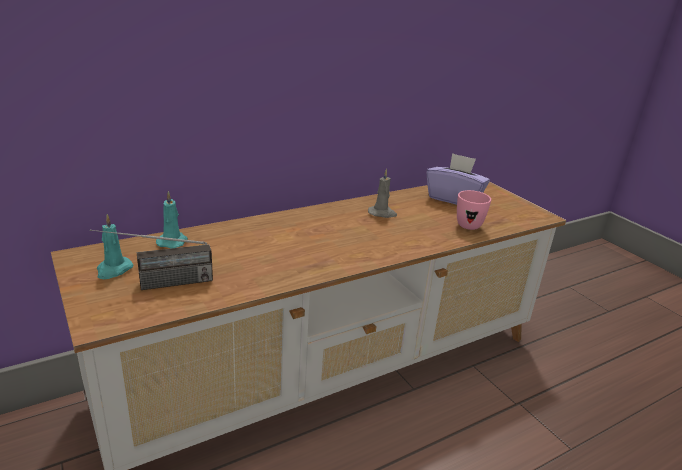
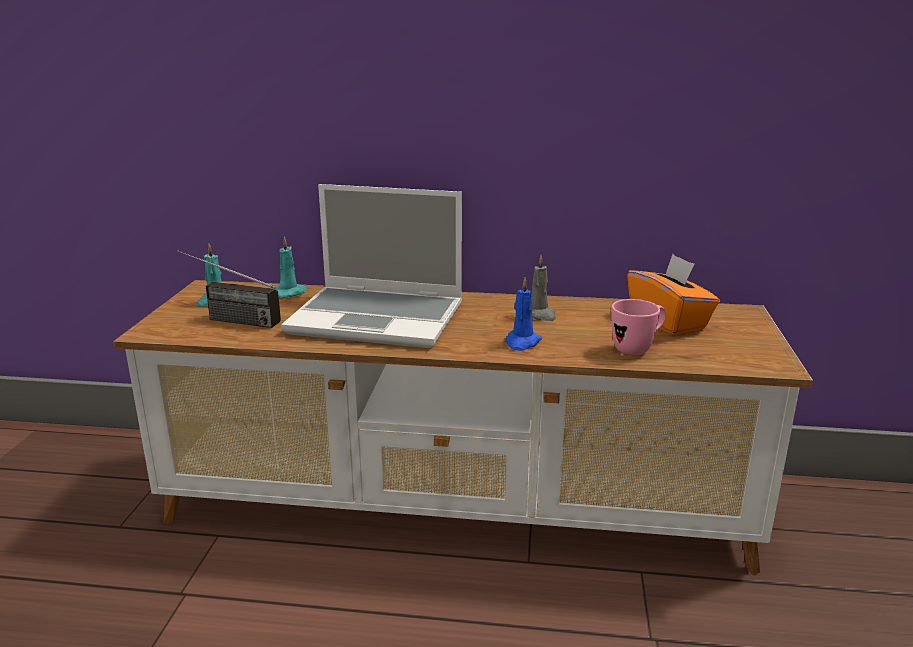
camera: 40 degrees right, 5 degrees down
purple tissue box [426,153,490,205] -> orange tissue box [627,254,720,335]
none -> laptop [281,184,462,348]
none -> blue candle [505,278,542,351]

